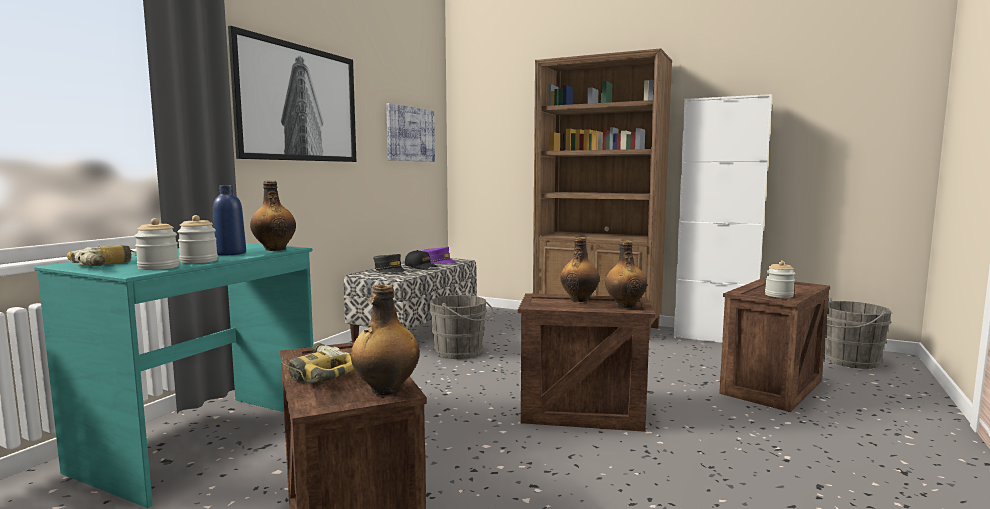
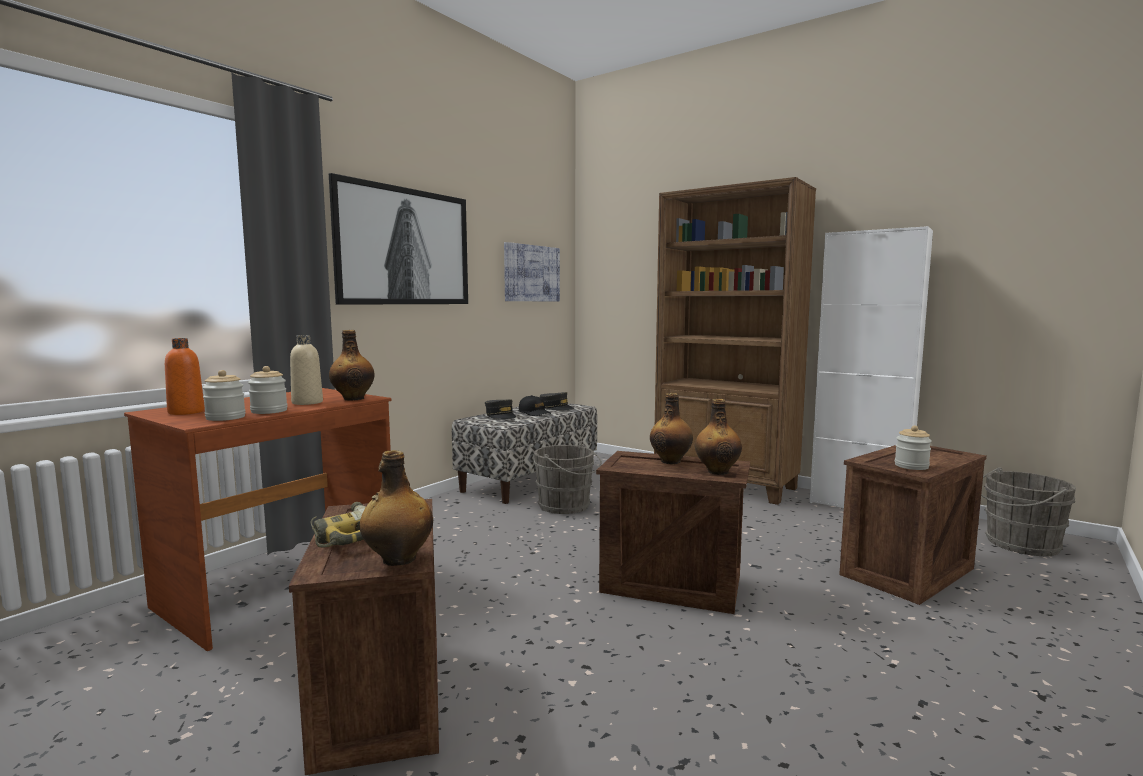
camera: 10 degrees right, 0 degrees up
turquoise desk [34,243,313,508] -> brown desk [124,388,392,651]
power drill [67,244,136,266] -> orange bottle [165,338,205,415]
blue bottle [213,185,246,256] -> beige bottle [290,335,323,405]
purple cap [423,247,456,264] -> grey cap [540,392,575,410]

